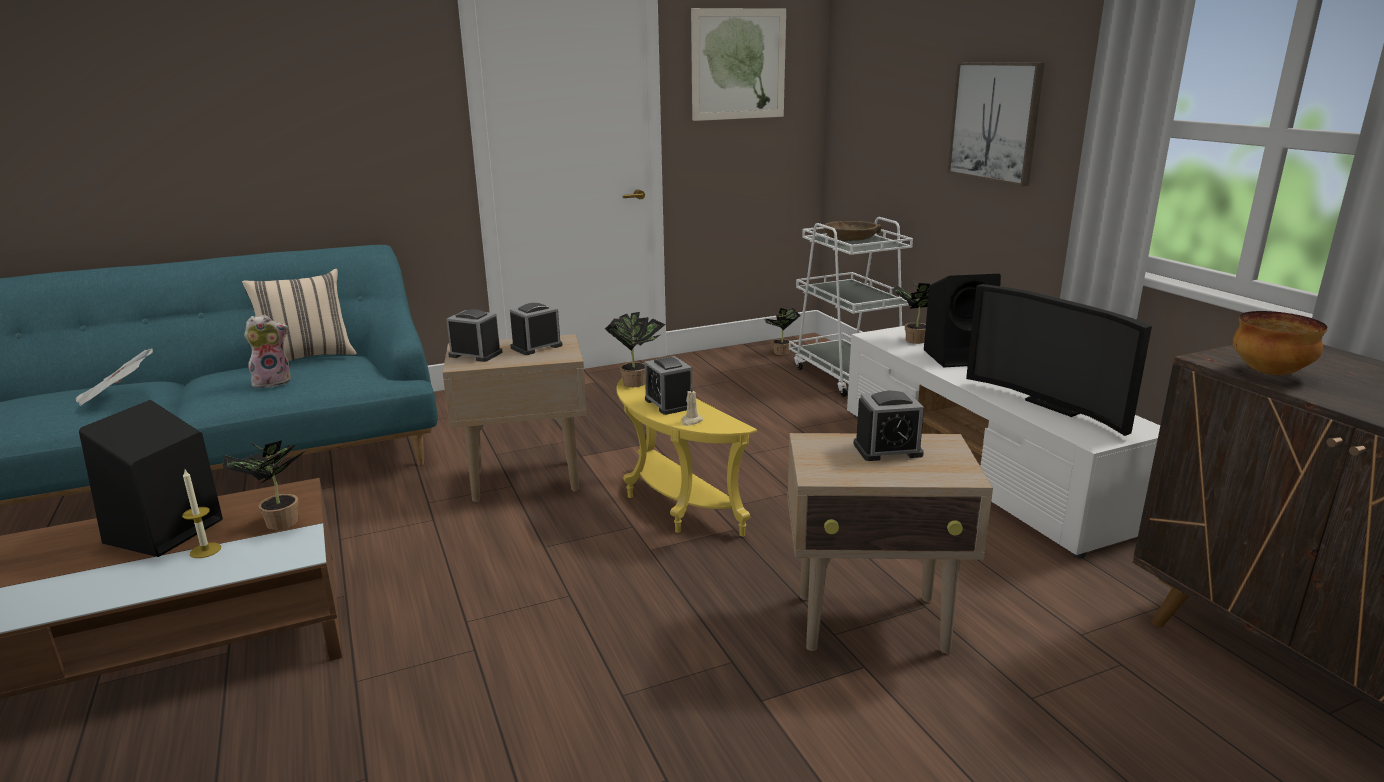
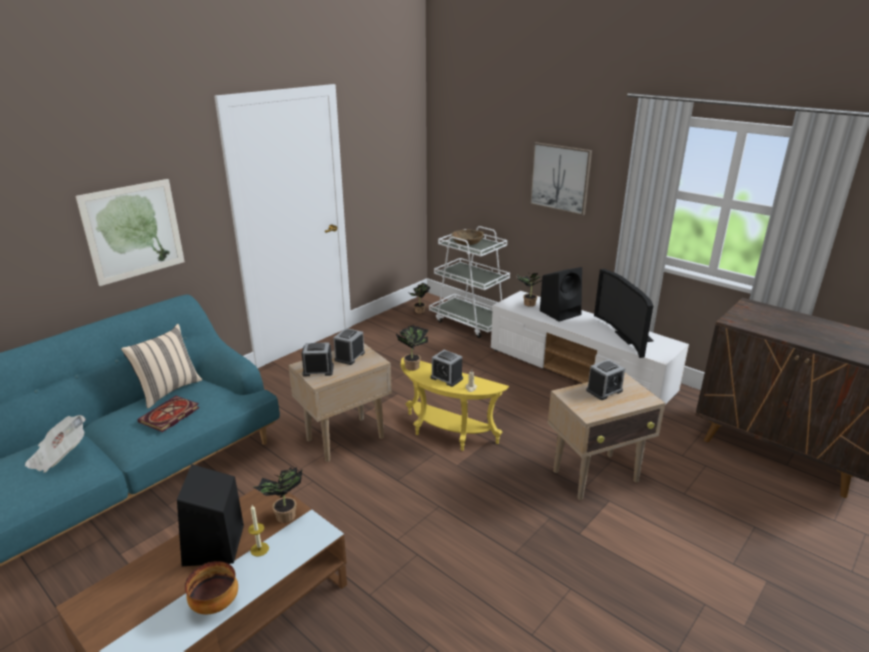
camera: 25 degrees left, 5 degrees up
plush toy [244,315,291,388] -> book [137,396,200,432]
picture [691,8,786,121] -> picture moved to [75,179,185,286]
television [966,284,1152,436] -> television turned 45 degrees clockwise [594,269,654,358]
bowl [1233,311,1328,375] -> bowl moved to [185,561,238,614]

